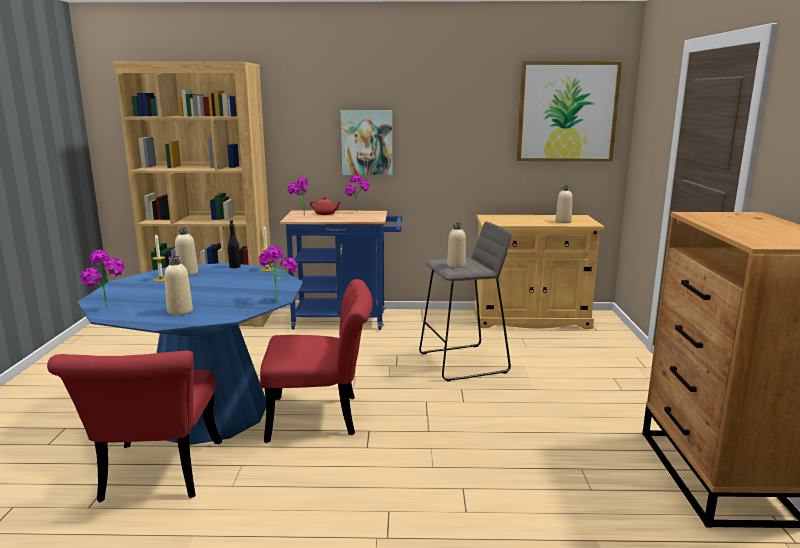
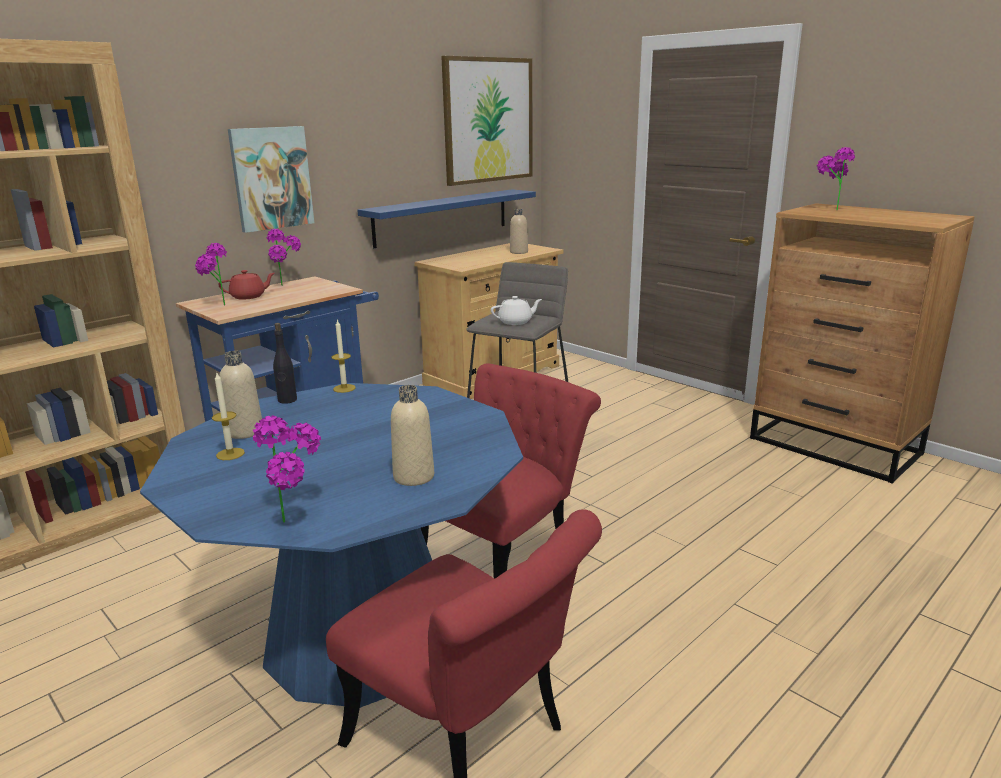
camera: 45 degrees left, 5 degrees up
potted plant [259,246,297,303] -> potted plant moved to [817,147,855,211]
beige bottle [447,223,466,268] -> white teapot [491,296,542,325]
none -> blue shelf [357,189,536,248]

